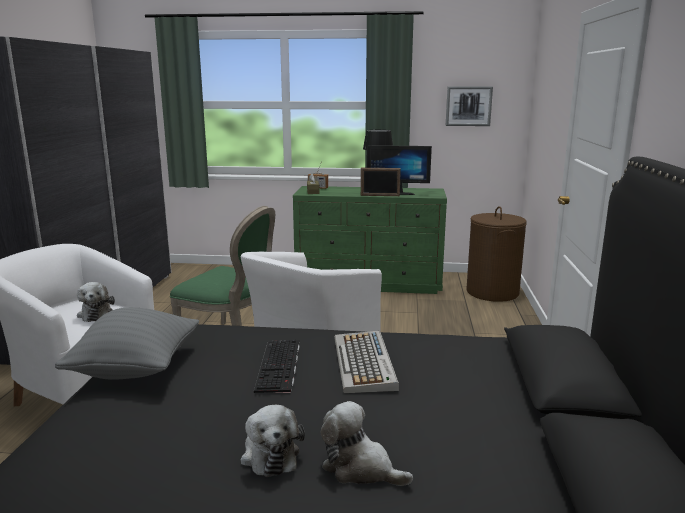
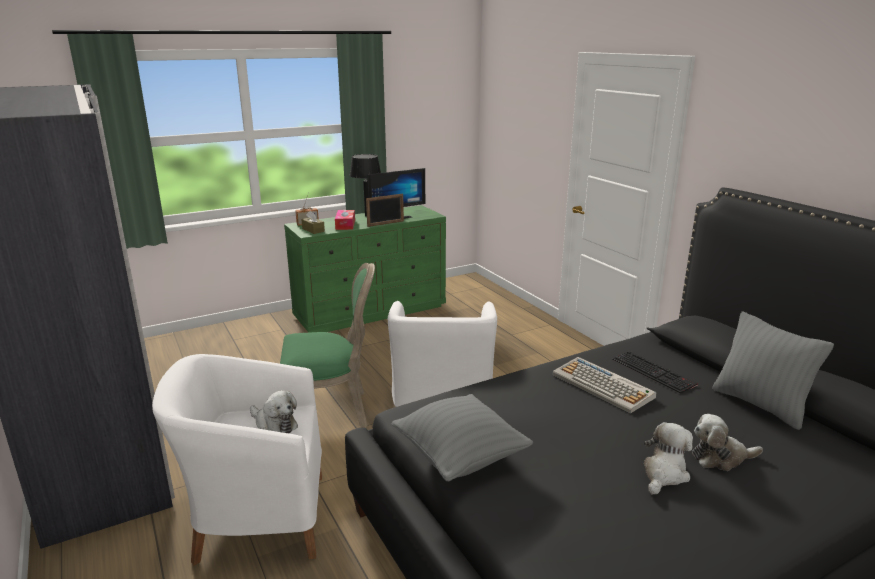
camera: 35 degrees left, 5 degrees up
plush toy [240,405,305,477] -> plush toy turned 90 degrees counterclockwise [644,422,693,494]
keyboard [254,340,300,393] -> keyboard moved to [612,351,698,394]
picture [446,86,493,126] -> none
brown laundry basket [466,206,527,302] -> none
none -> tissue box [335,210,355,230]
none -> grey pillow [712,311,834,430]

